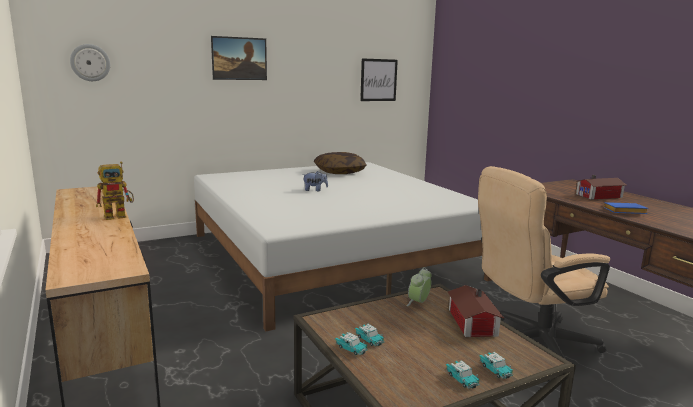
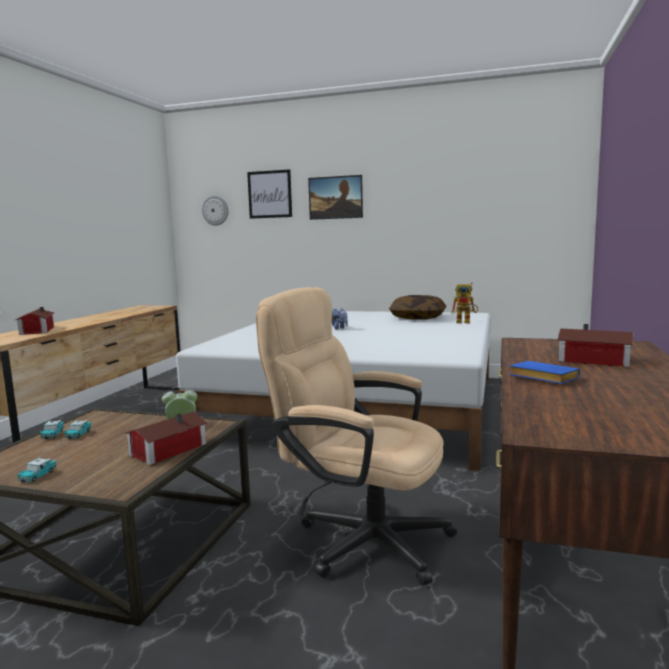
camera: 45 degrees right, 5 degrees down
toy robot [96,162,134,220] -> toy robot moved to [451,282,478,323]
picture [360,58,398,101] -> picture moved to [247,169,292,219]
toy car [479,352,513,379] -> none
none -> toy house [16,307,55,335]

